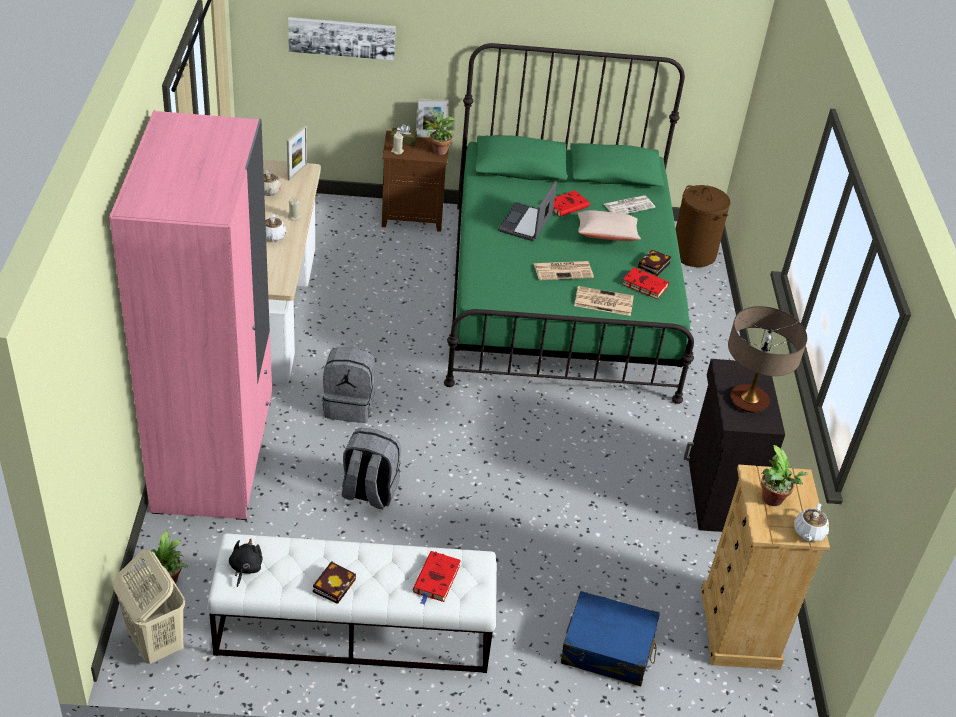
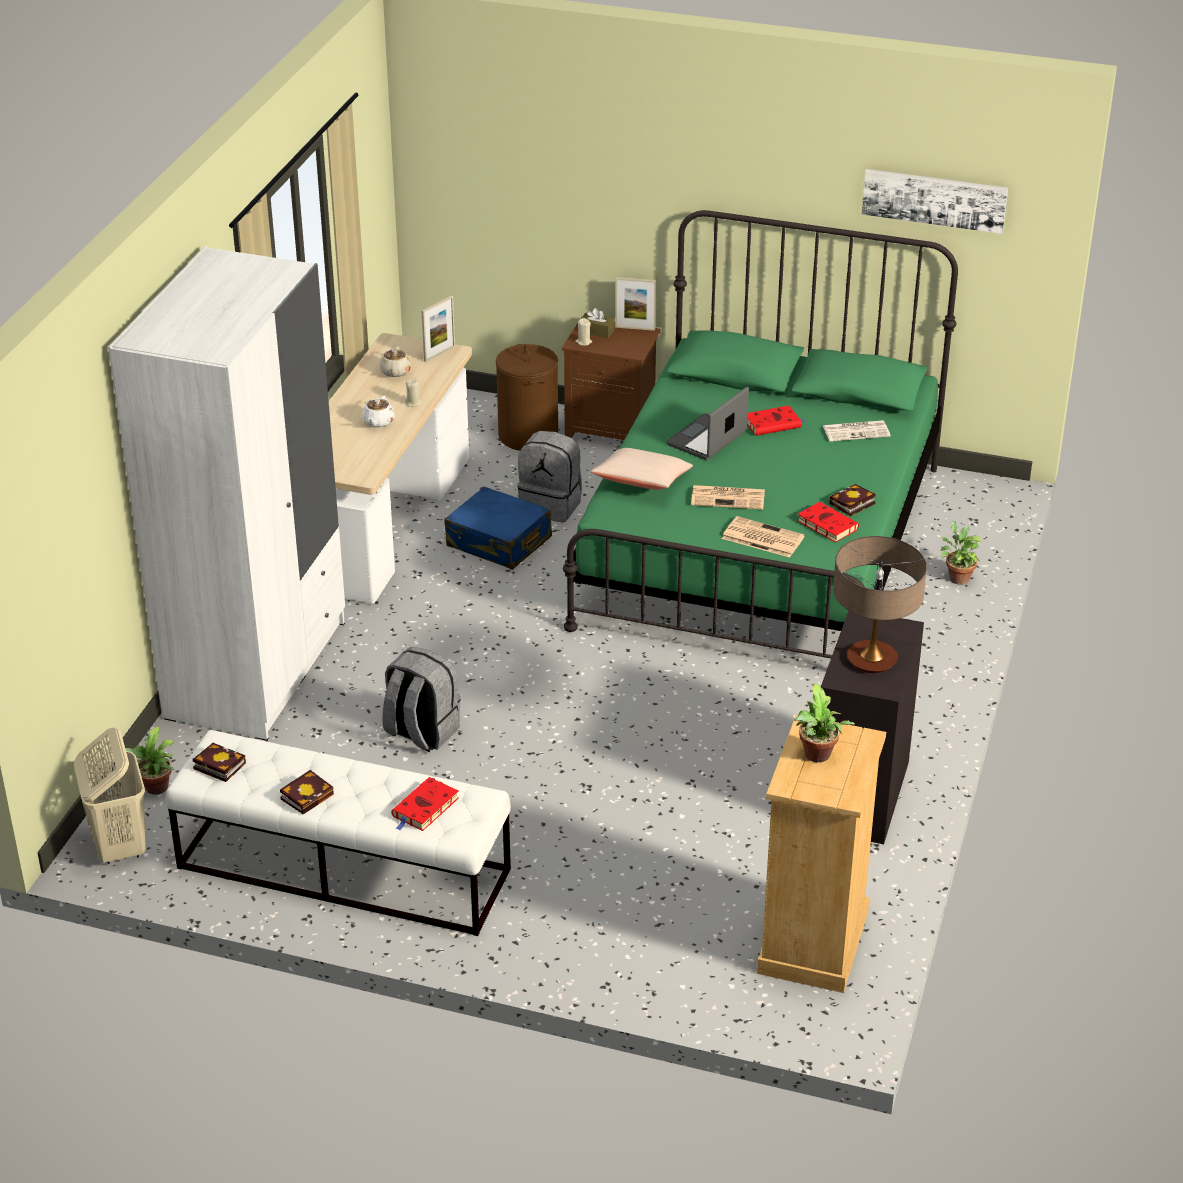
camera: 20 degrees right, 5 degrees down
pink wardrobe [109,110,272,520] -> white wardrobe [108,246,345,741]
black plush toy [229,539,263,587] -> book [193,743,246,782]
picture [288,17,396,60] -> picture moved to [862,169,1008,234]
grey backpack [323,347,375,423] -> grey backpack moved to [517,431,582,523]
potted plant [425,108,456,155] -> potted plant moved to [940,520,982,585]
blue suitcase [561,591,660,686] -> blue suitcase moved to [444,487,552,570]
beige pillow [577,210,641,241] -> beige pillow moved to [591,448,693,490]
brown laundry basket [676,185,730,267] -> brown laundry basket moved to [496,344,558,451]
white teapot [794,503,829,542] -> none

